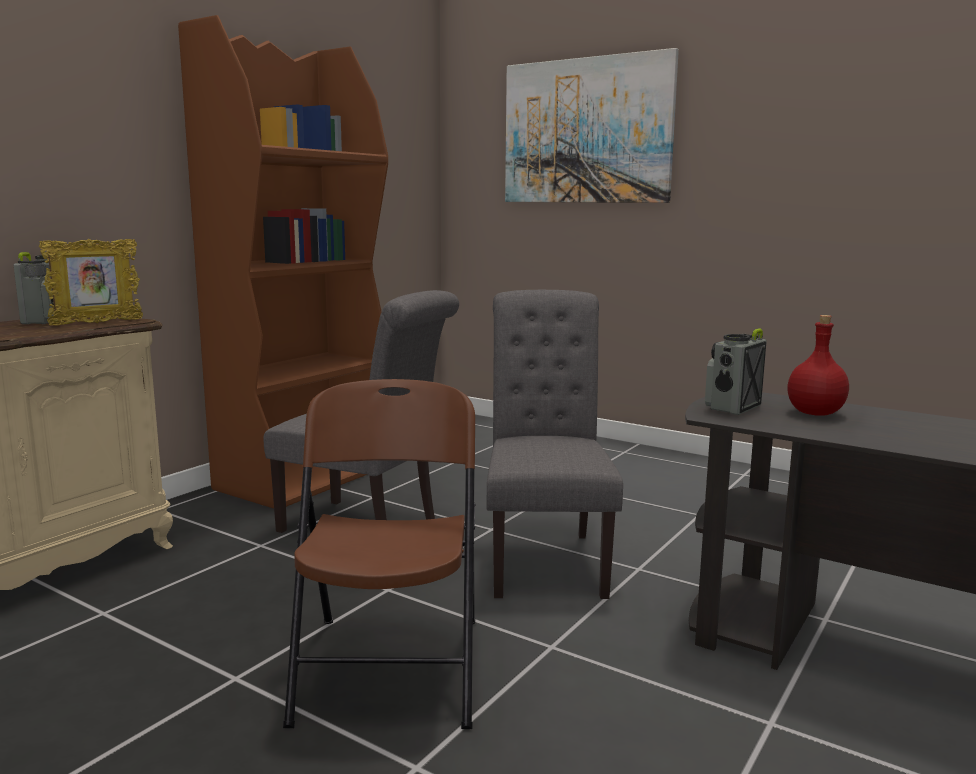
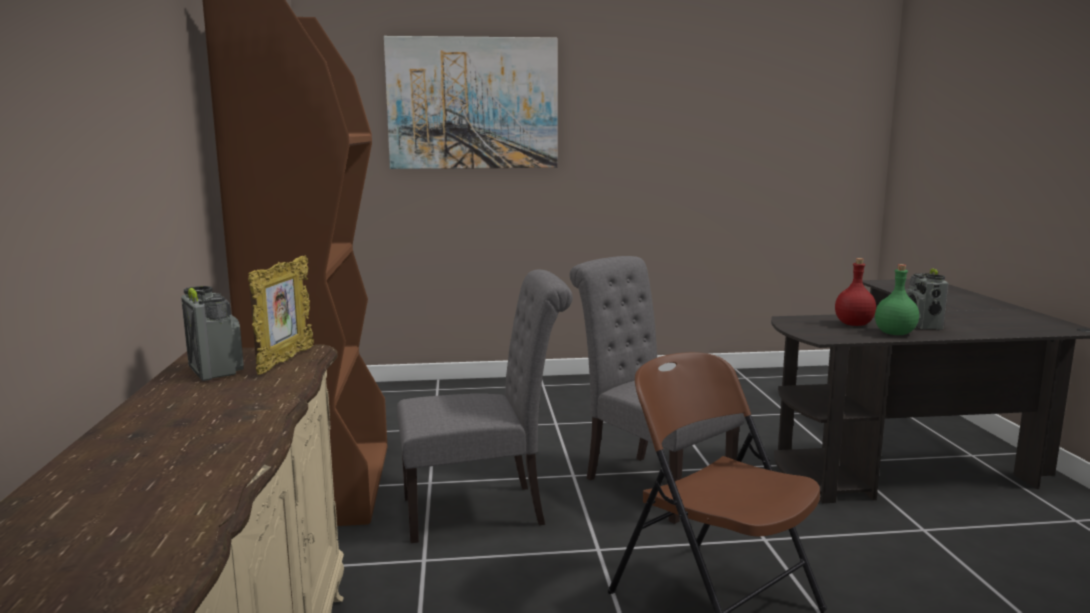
camera: 40 degrees left, 0 degrees up
radio [705,328,767,415] -> radio moved to [905,269,948,330]
none -> green bottle [875,264,919,335]

